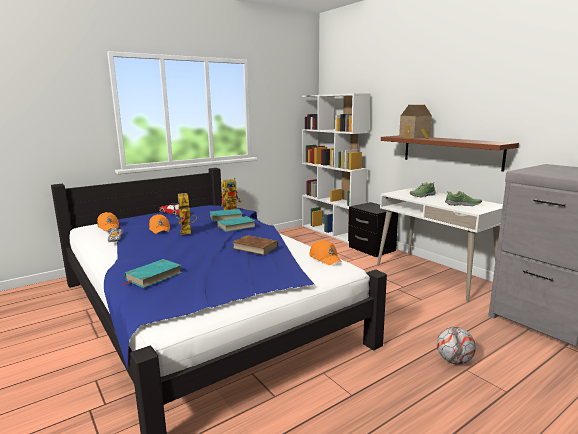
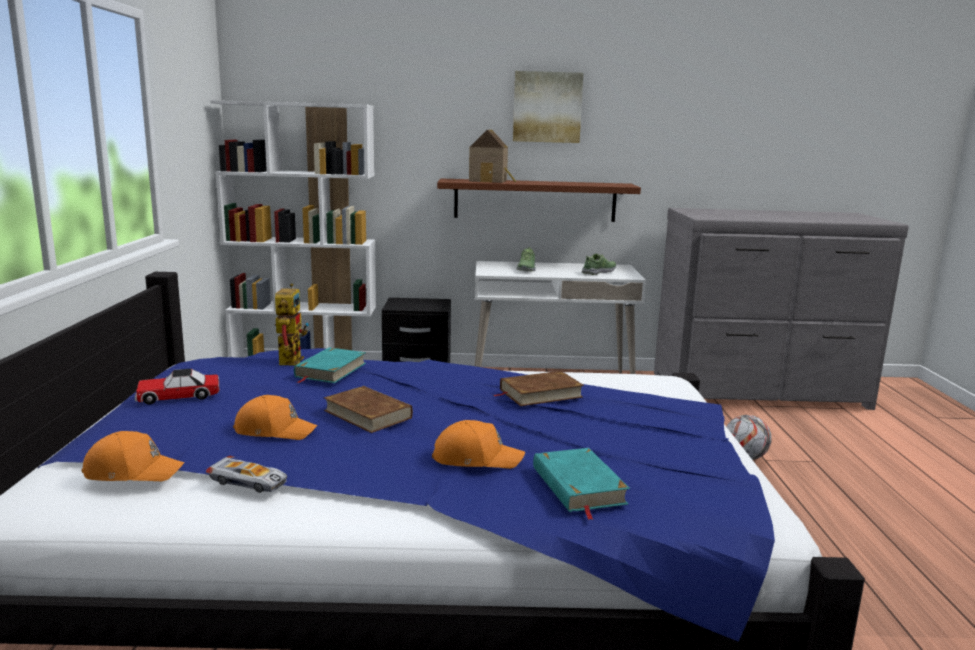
camera: 55 degrees left, 0 degrees up
toy robot [177,193,197,235] -> brown book [324,386,413,433]
turquoise book [214,216,256,232] -> none
orange cap [309,240,342,265] -> orange cap moved to [432,420,525,469]
none -> picture [513,71,584,143]

